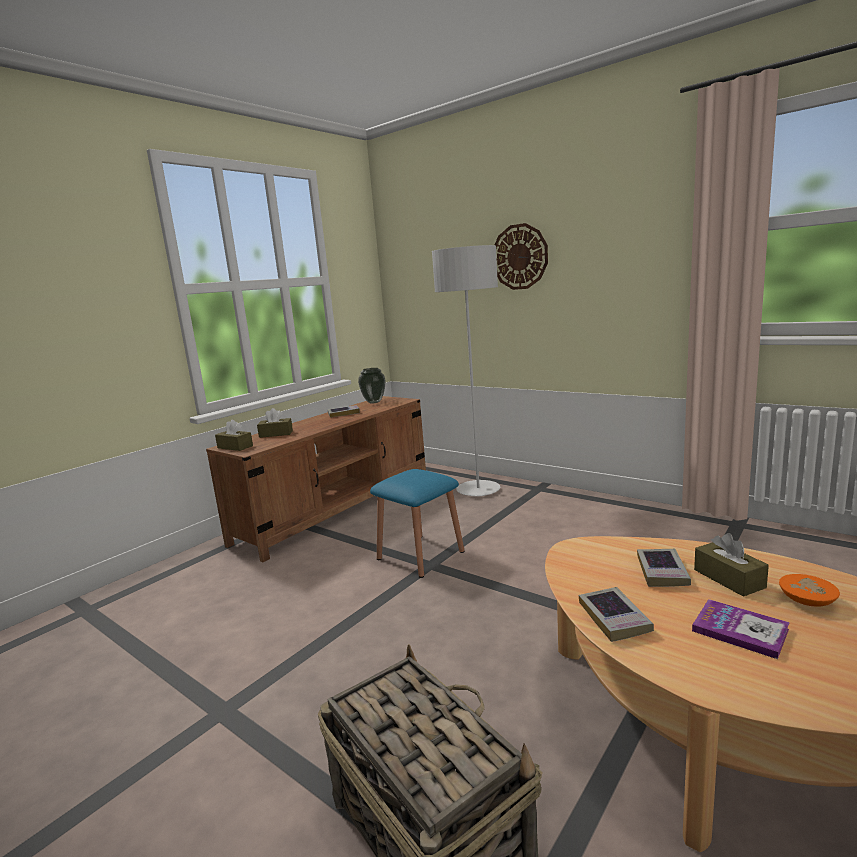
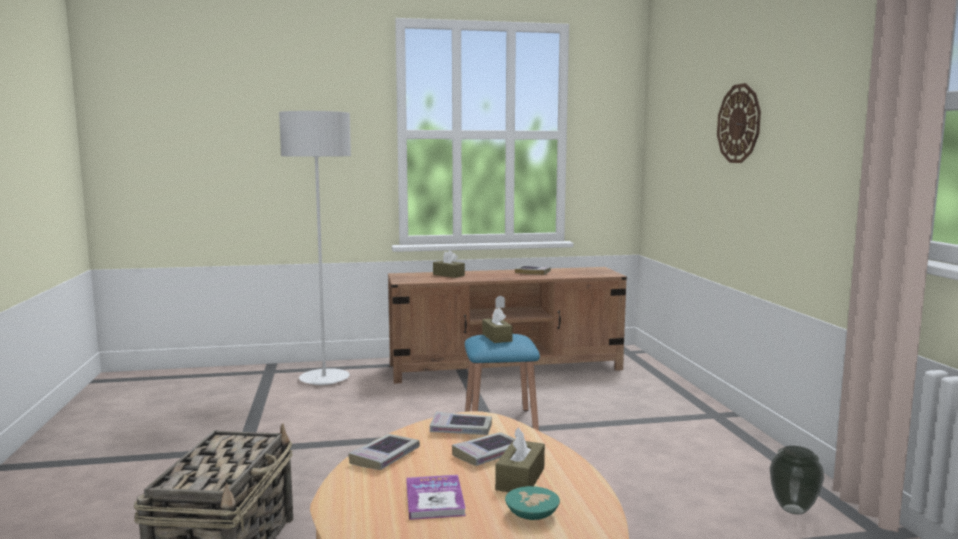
camera: 40 degrees right, 5 degrees down
brown tissue box [215,420,253,451] -> brown tissue box moved to [482,307,513,343]
vase [358,368,385,403] -> vase moved to [770,446,824,515]
grey floor lamp [432,245,500,496] -> grey floor lamp moved to [279,111,351,385]
orange bowl [779,574,840,607] -> turquoise bowl [505,486,560,520]
none -> book [430,412,492,435]

